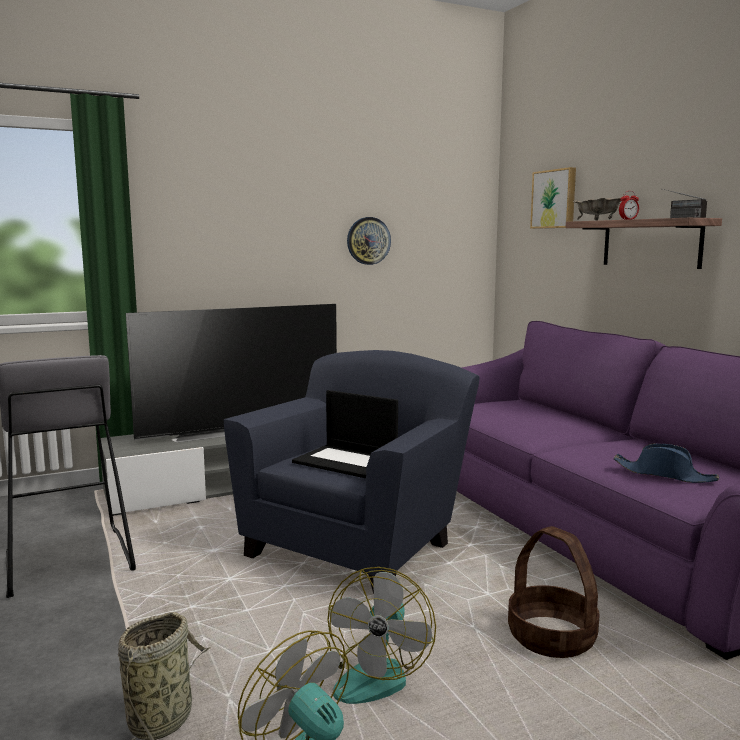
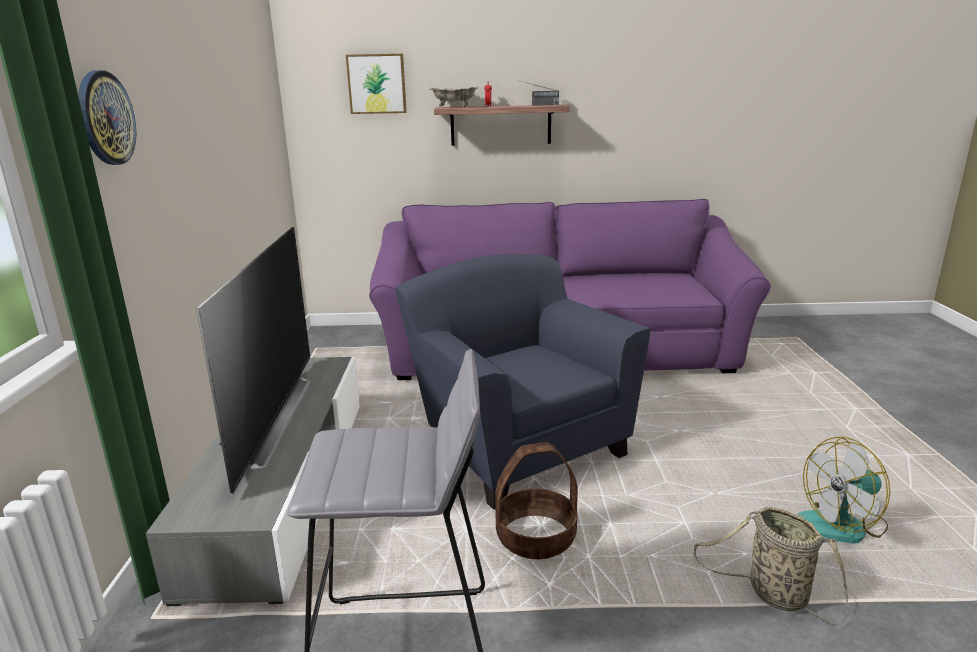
camera: 65 degrees left, 10 degrees up
laptop [292,390,398,478] -> none
fan [328,567,436,704] -> none
wall clock [347,217,391,265] -> wall clock moved to [78,70,136,165]
basket [508,526,600,658] -> basket moved to [495,442,578,559]
blue hat [614,444,719,483] -> none

